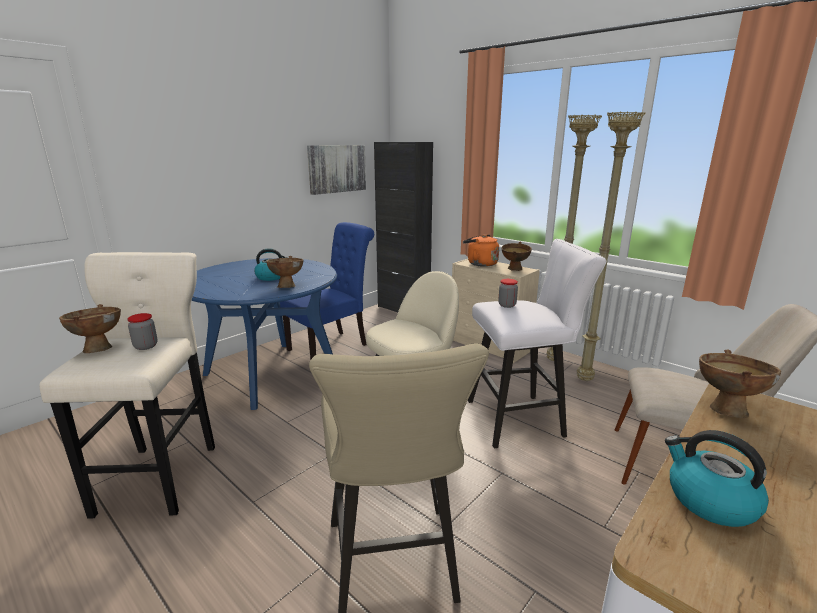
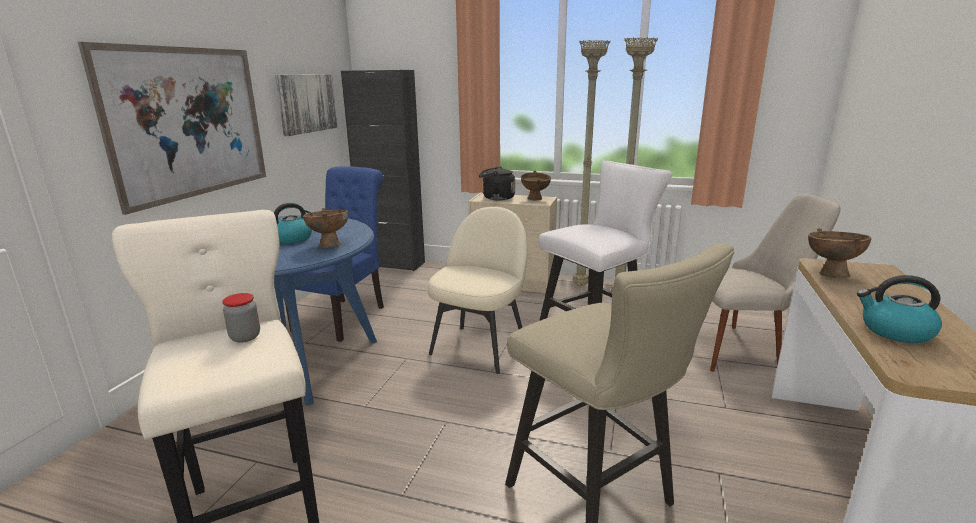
camera: 25 degrees left, 0 degrees up
brown bowl [59,304,121,353] -> none
orange kettle [463,235,499,267] -> black kettle [479,166,515,200]
jar [498,279,518,308] -> none
none -> picture [78,42,266,215]

